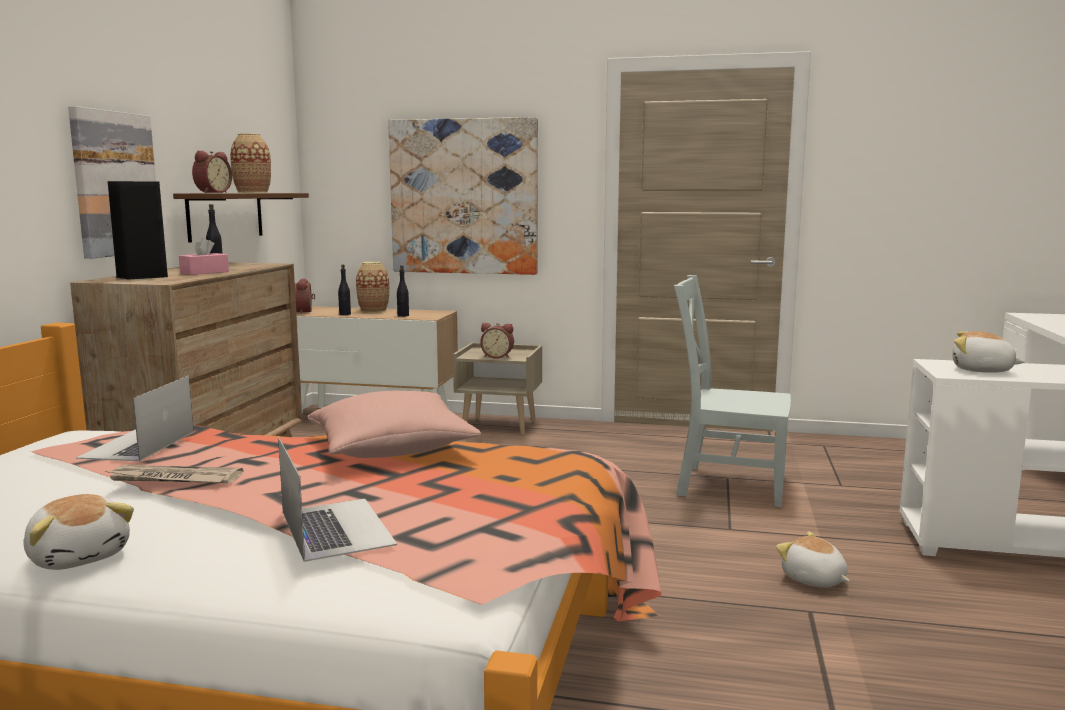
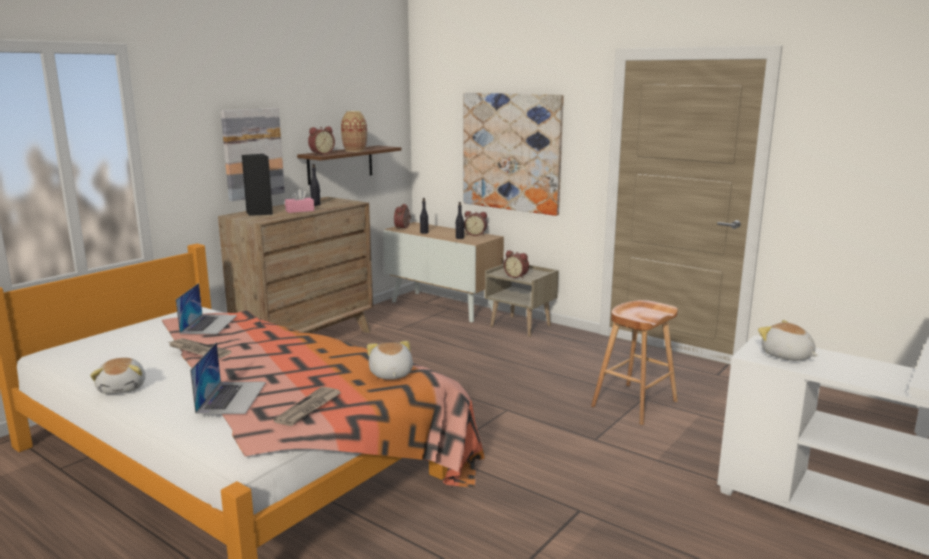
camera: 25 degrees right, 5 degrees up
laptop [76,376,194,461] -> laptop turned 150 degrees clockwise [176,283,237,334]
pink pillow [307,391,481,458] -> none
vase [356,262,389,313] -> none
grey chair [674,275,791,507] -> brown stool [591,300,678,425]
plush toy [776,531,850,587] -> plush toy moved to [367,341,413,380]
none -> newspaper [274,387,341,426]
none -> alarm clock [464,211,487,236]

